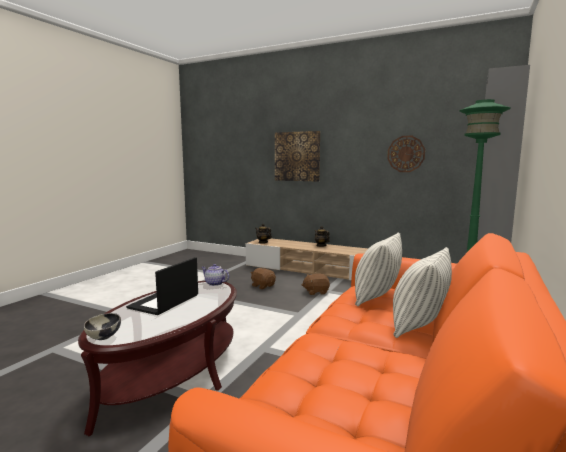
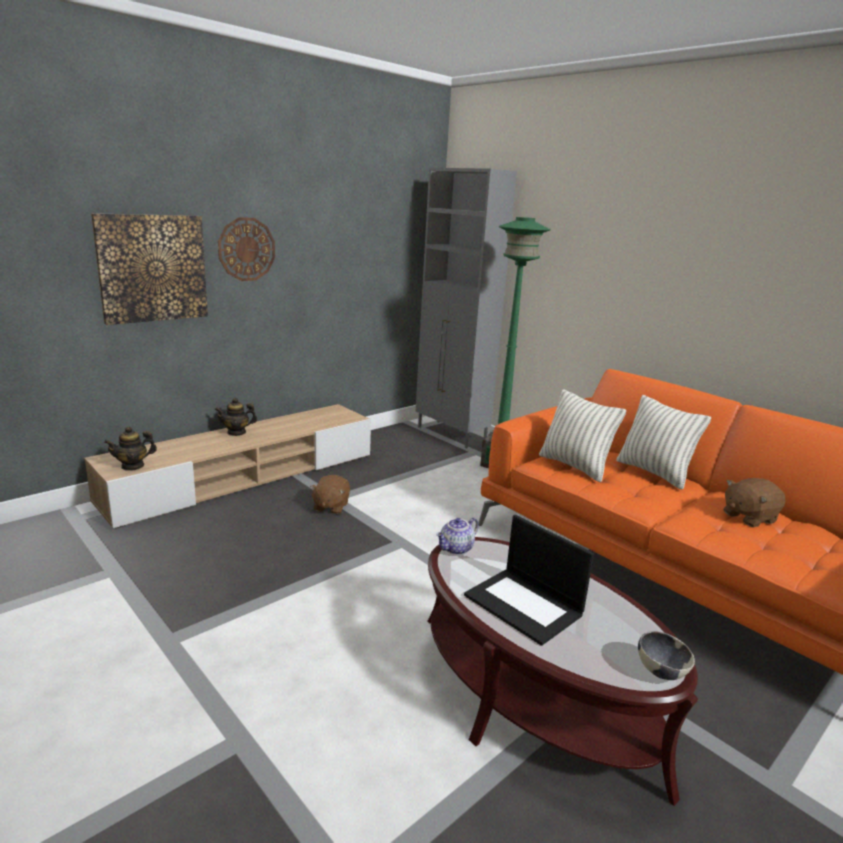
camera: 70 degrees left, 10 degrees up
brown plush toy [251,268,276,289] -> brown plush toy moved to [724,478,785,527]
wall clock [387,136,425,172] -> wall clock moved to [218,217,275,281]

